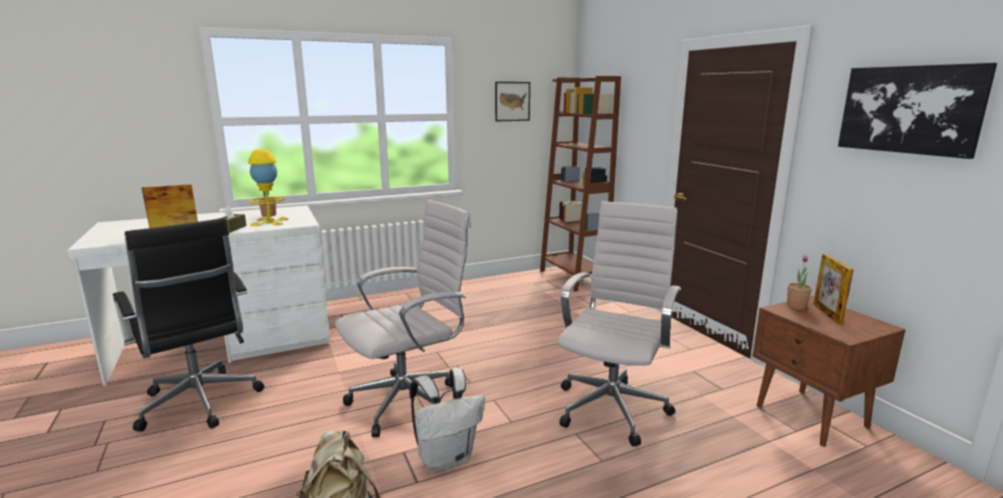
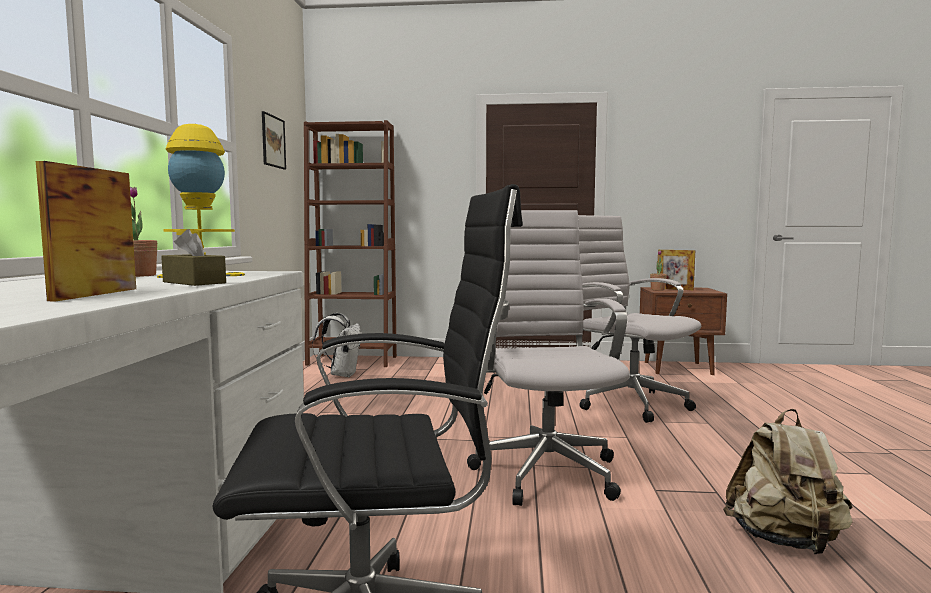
camera: 60 degrees left, 10 degrees down
white backpack [409,368,485,471] -> white backpack moved to [312,313,361,377]
picture [838,63,997,159] -> none

